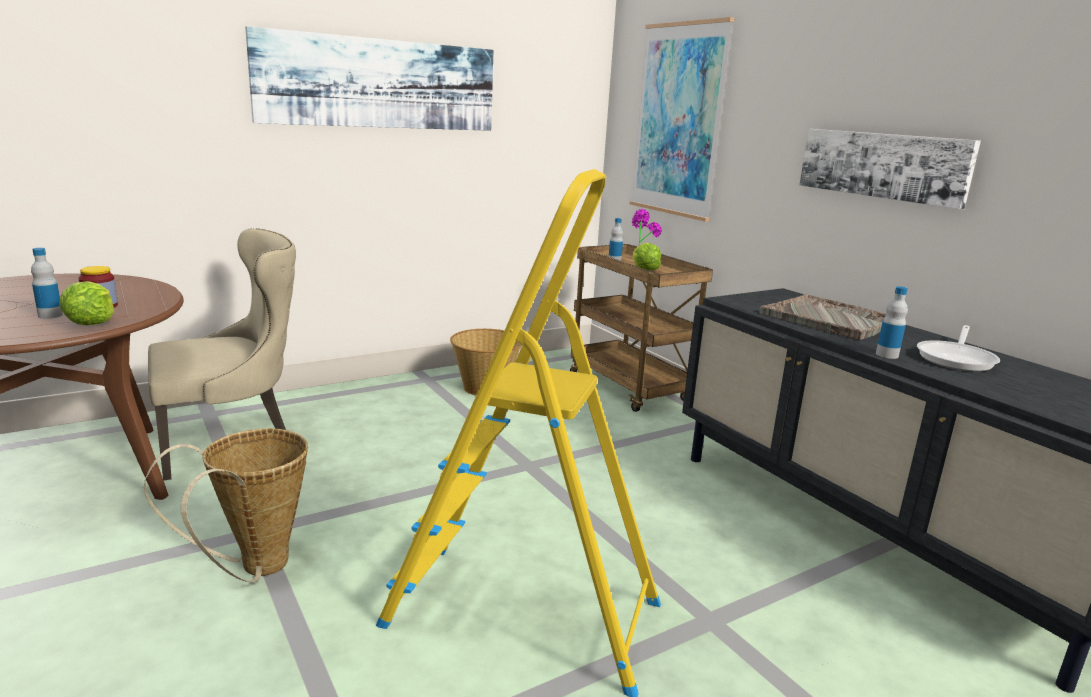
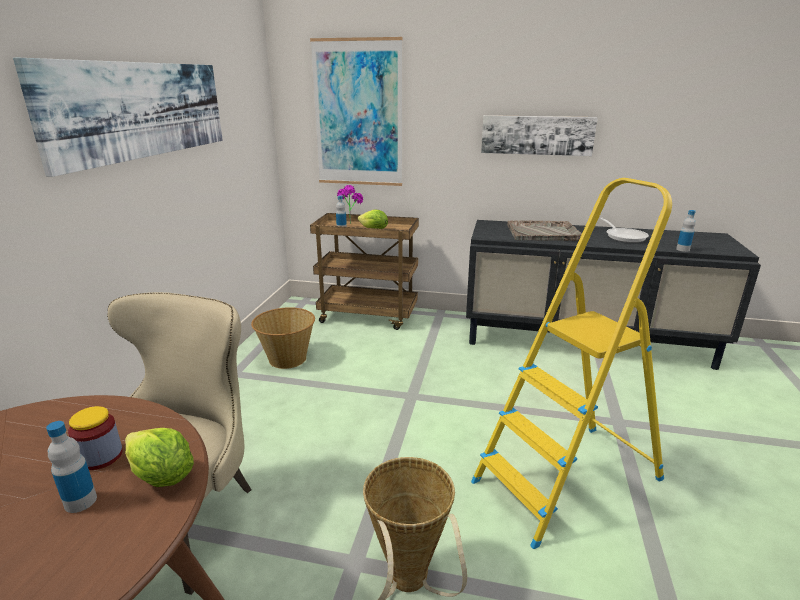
camera: 45 degrees left, 5 degrees up
bottle [876,286,908,359] -> bottle moved to [676,210,696,252]

